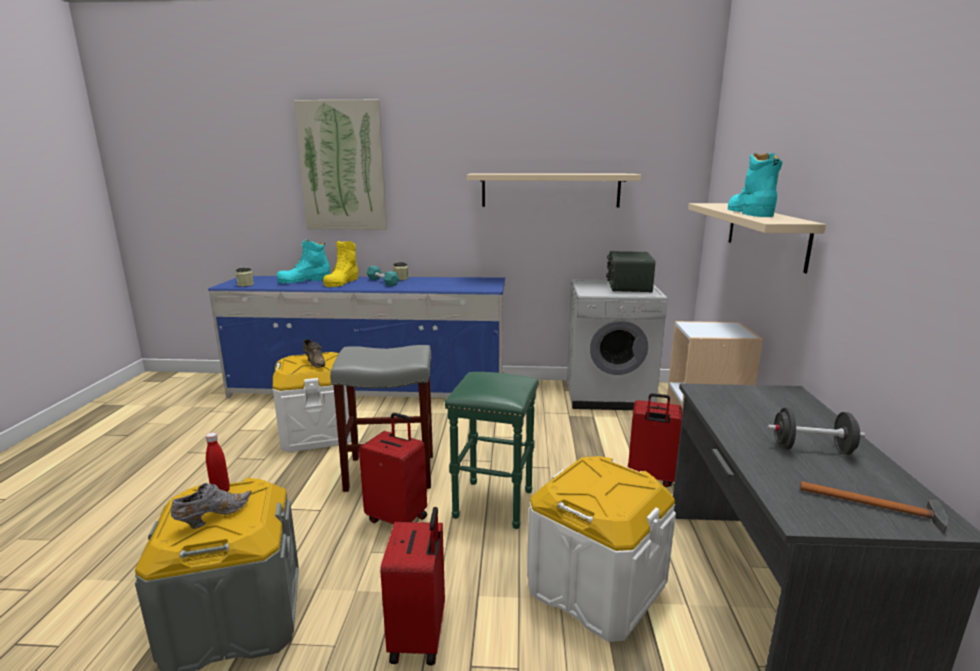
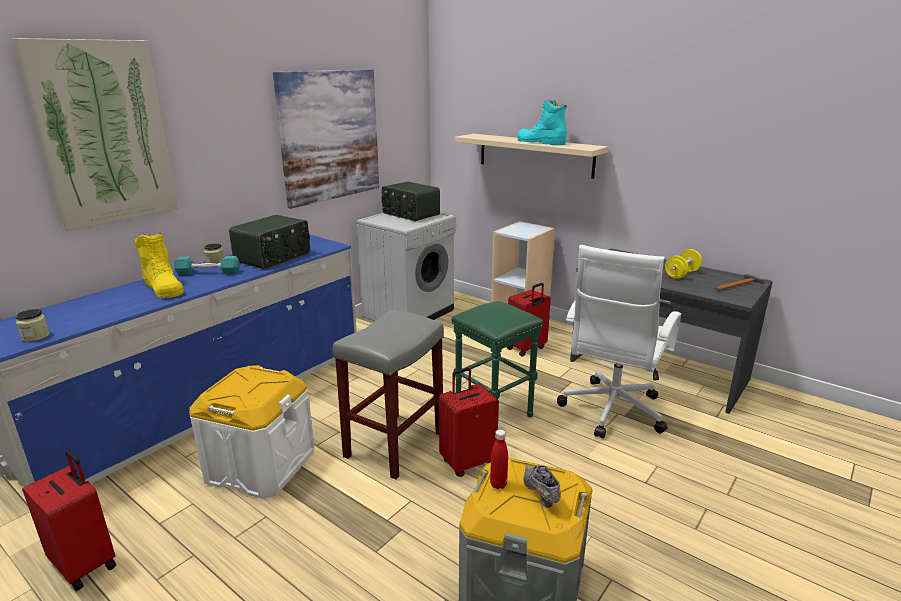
camera: 55 degrees left, 5 degrees up
turquoise boot [277,239,330,284] -> none
brown shoe [303,339,325,368] -> none
red suitcase [380,507,445,665] -> red suitcase moved to [22,450,116,591]
beige shelf [467,173,641,207] -> picture [273,69,379,209]
white storage box [527,456,676,642] -> white office chair [557,245,681,438]
black dumbbell [767,407,865,455] -> yellow dumbbell [665,249,702,279]
none -> radio [229,215,310,270]

